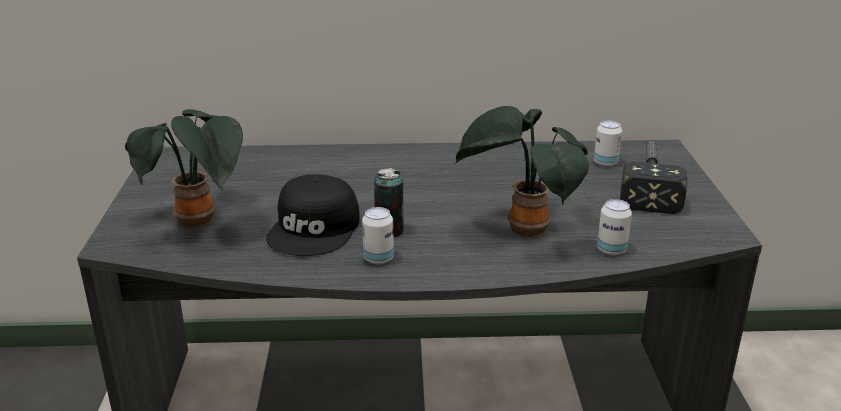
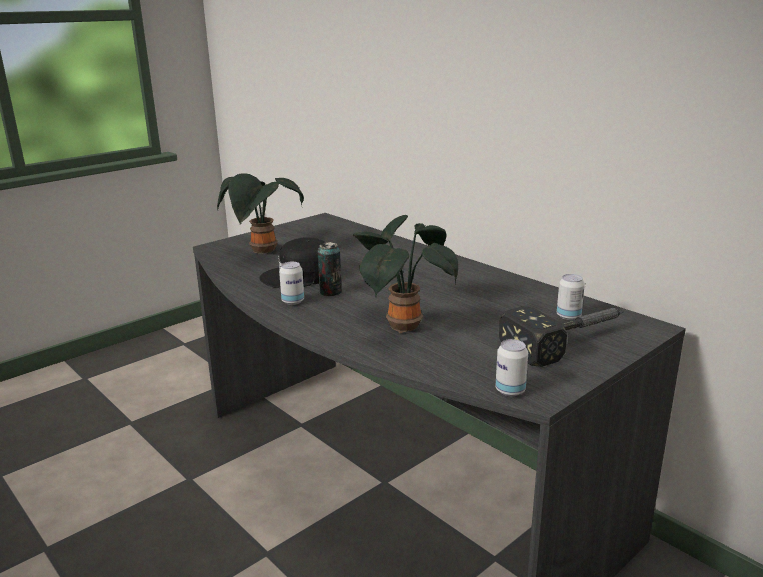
camera: 50 degrees right, 5 degrees down
can [597,199,632,256] -> can moved to [496,339,528,396]

